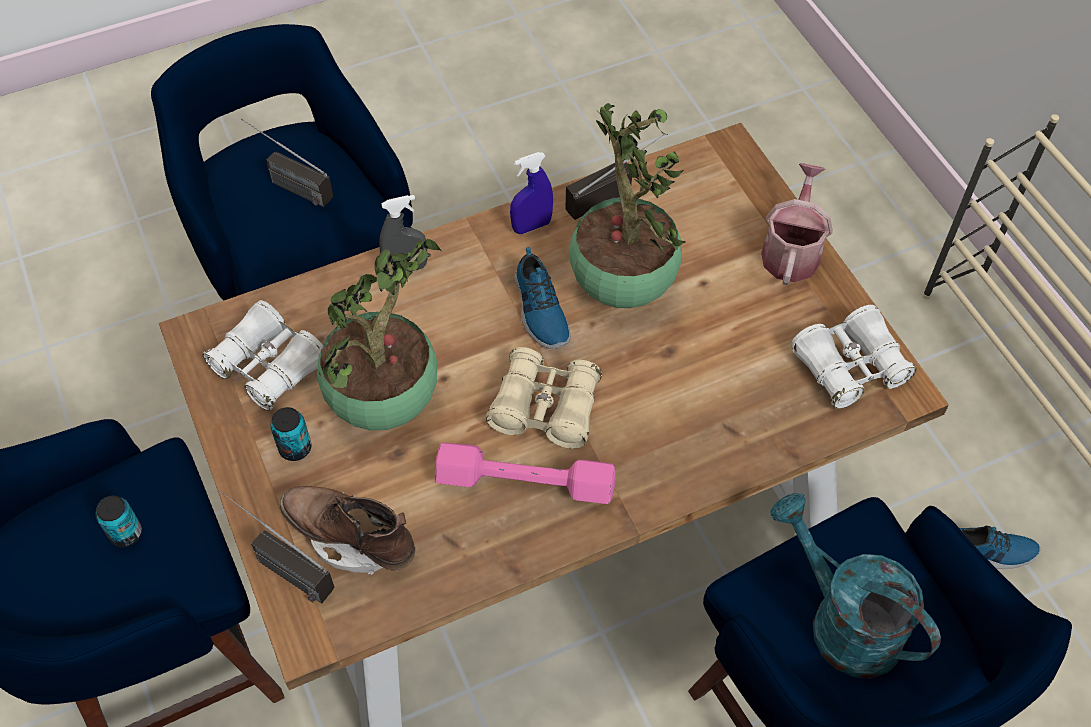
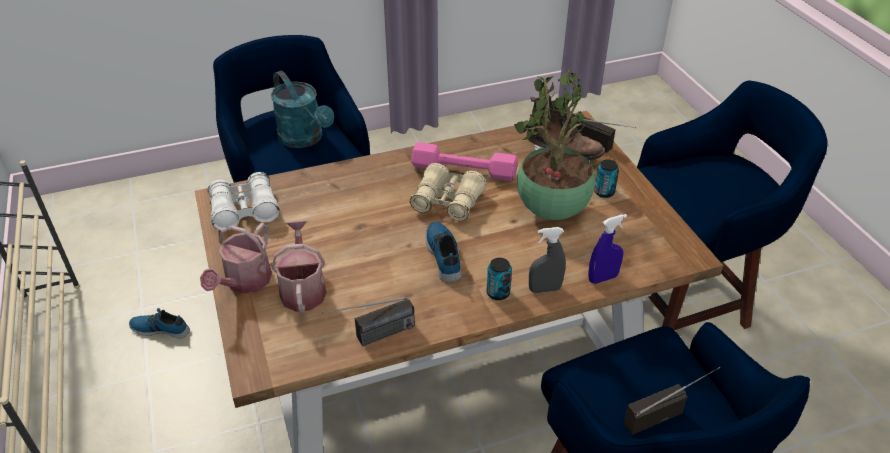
camera: 175 degrees left, 15 degrees down
can [95,496,142,548] -> can moved to [487,258,512,300]
white binoculars [203,300,323,411] -> none
radio [241,119,333,207] -> radio turned 60 degrees counterclockwise [623,367,720,435]
blue spray bottle [510,152,553,234] -> blue spray bottle moved to [588,214,627,284]
potted plant [570,103,686,308] -> none
none -> watering can [271,221,327,313]

